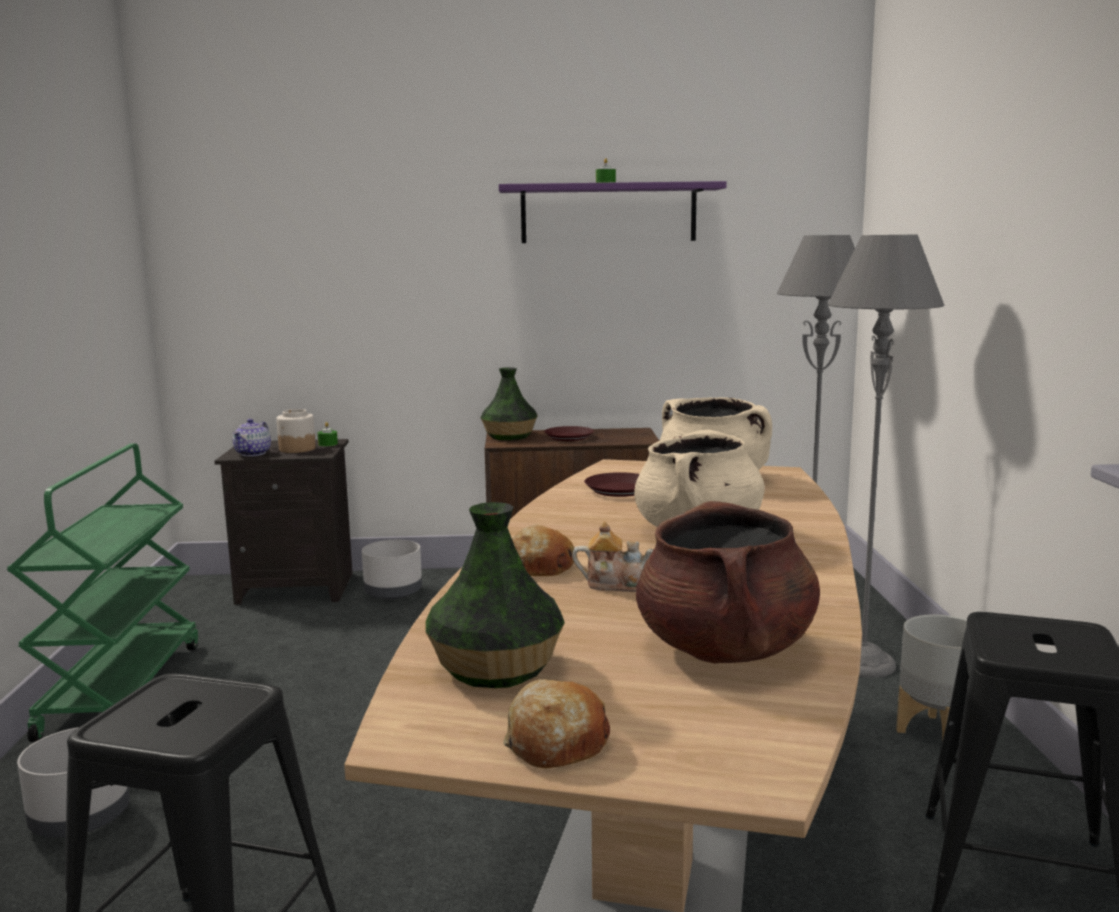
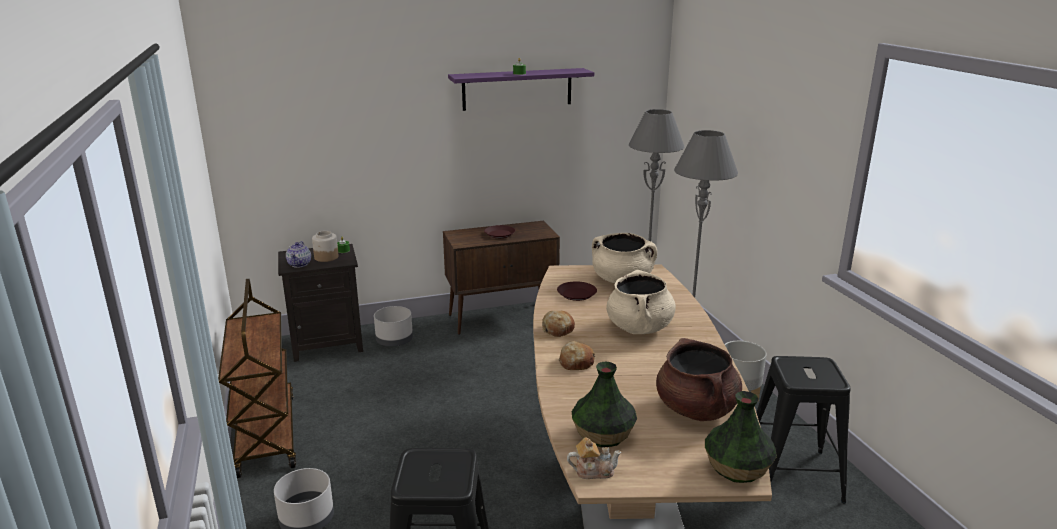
camera: 15 degrees left, 10 degrees up
green cart [7,443,198,742] -> brown cart [218,279,296,478]
vase [481,367,538,440] -> vase moved to [705,391,777,483]
bread [503,679,610,768] -> bread moved to [542,311,575,337]
teapot [572,521,654,592] -> teapot moved to [567,437,621,479]

